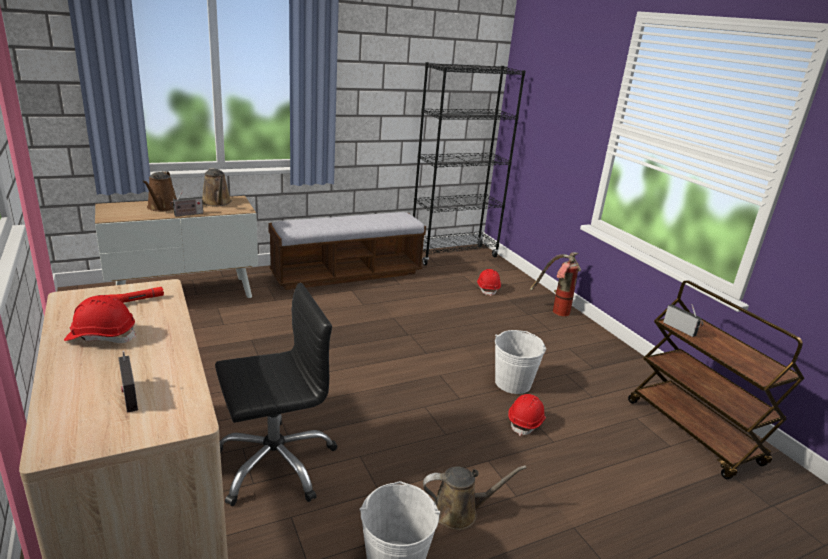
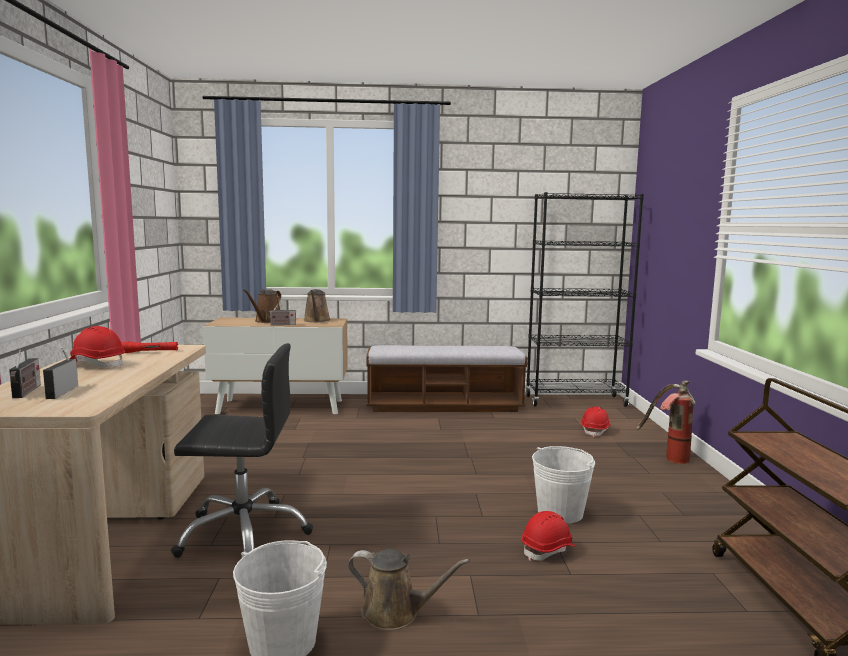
camera: 25 degrees right, 15 degrees down
radio [663,304,703,337] -> radio moved to [9,350,41,398]

